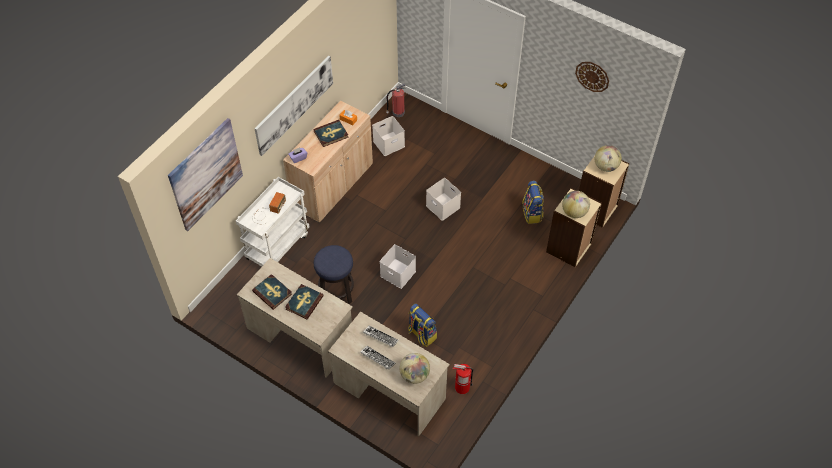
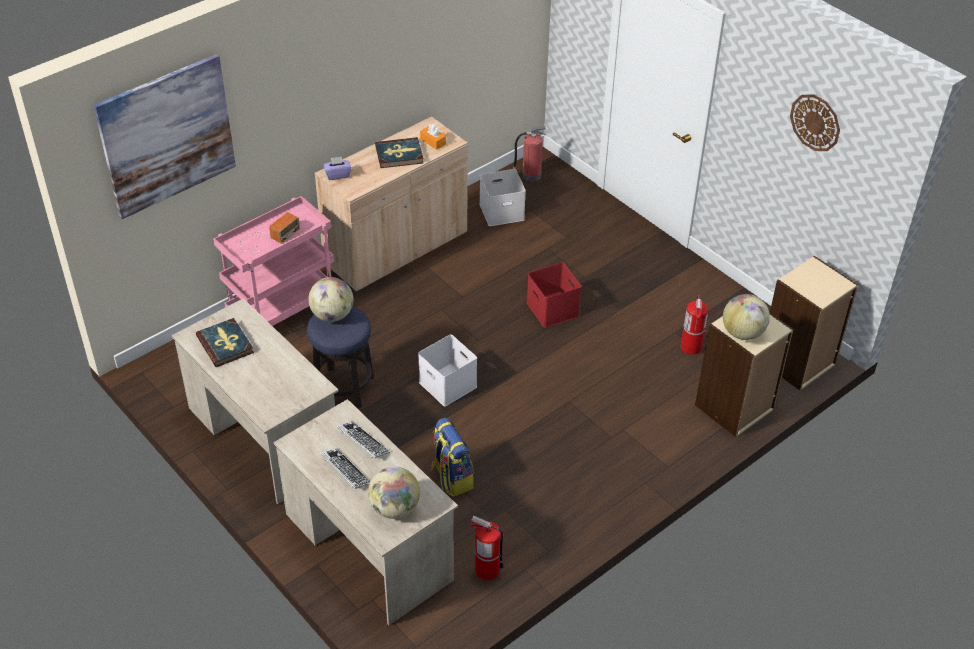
camera: 15 degrees right, 10 degrees down
white cart [236,177,309,266] -> pink cart [213,196,334,326]
picture [254,56,333,156] -> none
book [285,284,324,319] -> none
white storage box [426,178,461,221] -> red storage box [527,262,582,328]
backpack [522,181,544,224] -> fire extinguisher [681,294,709,355]
globe [595,145,622,172] -> globe moved to [308,277,353,322]

